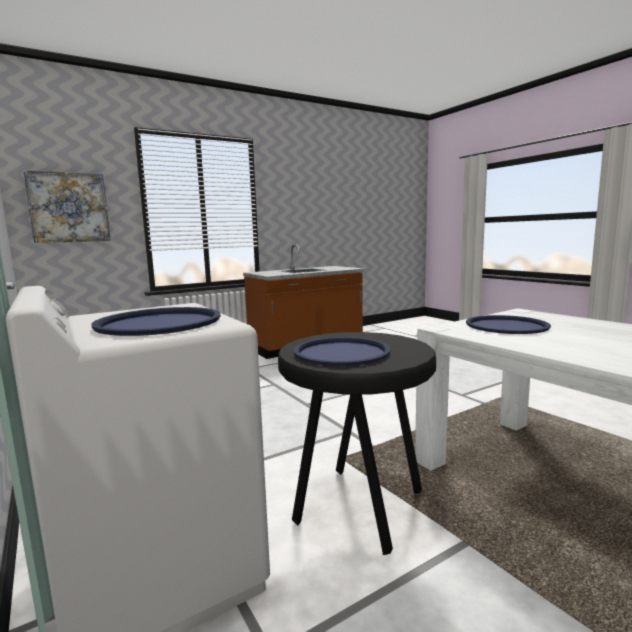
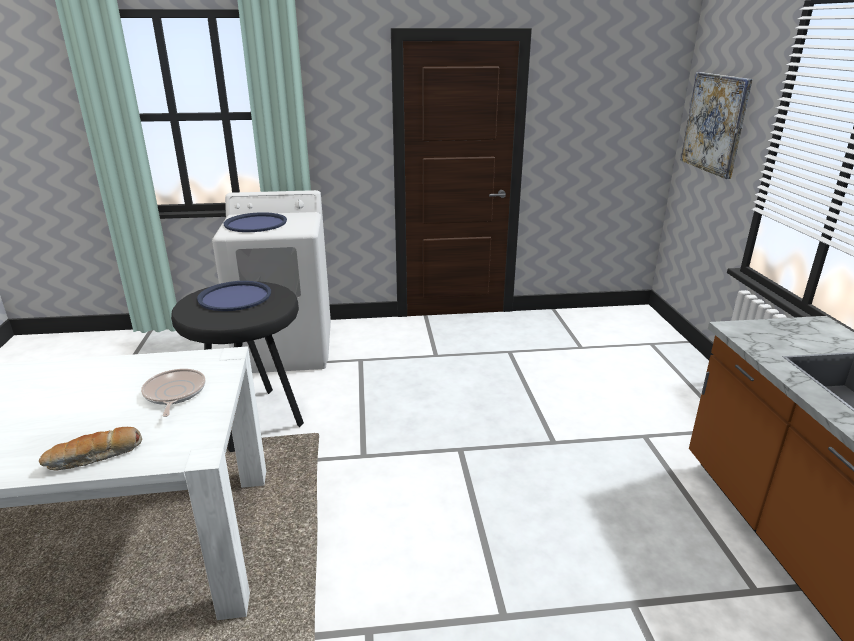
camera: 115 degrees right, 15 degrees up
blue tray [466,315,551,334] -> frying pan [141,369,205,417]
none -> bread [39,427,142,471]

